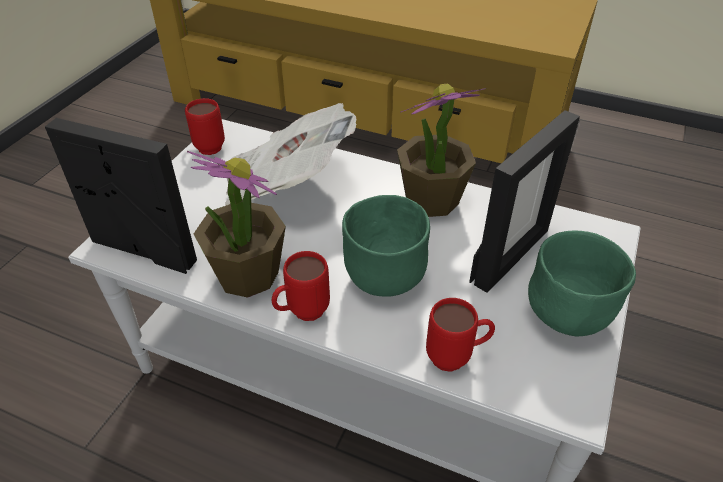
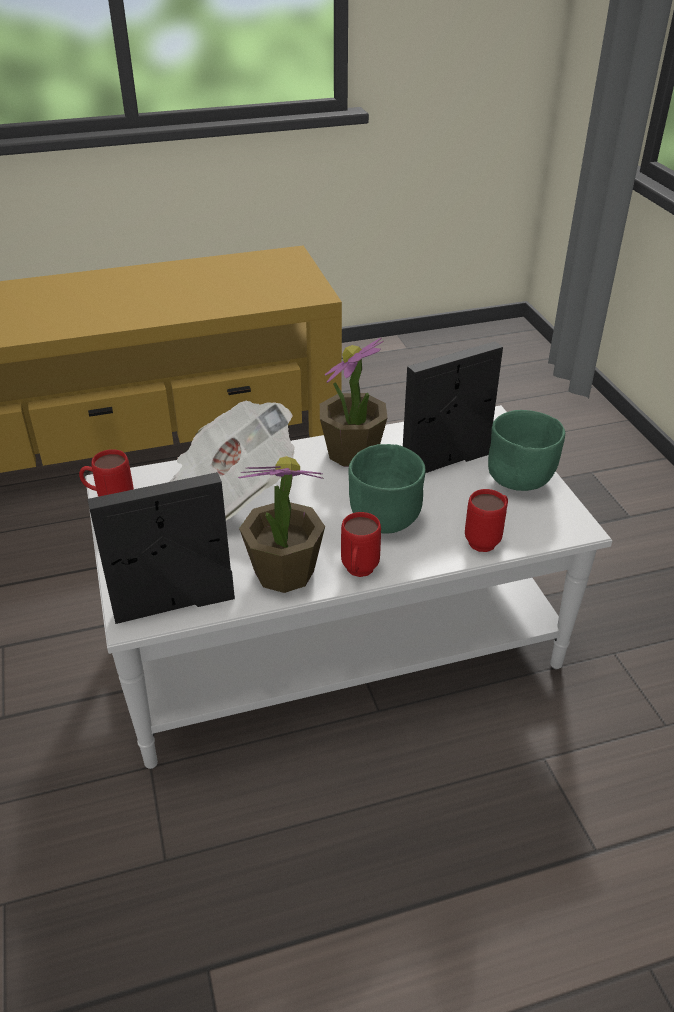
camera: 40 degrees left, 5 degrees down
picture frame [469,110,580,293] -> picture frame turned 120 degrees counterclockwise [403,341,503,473]

